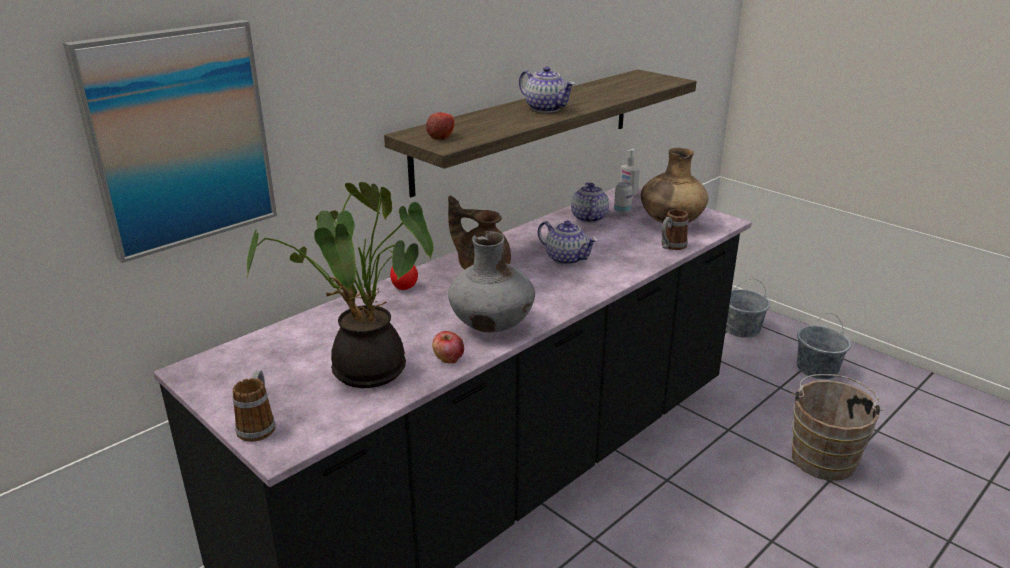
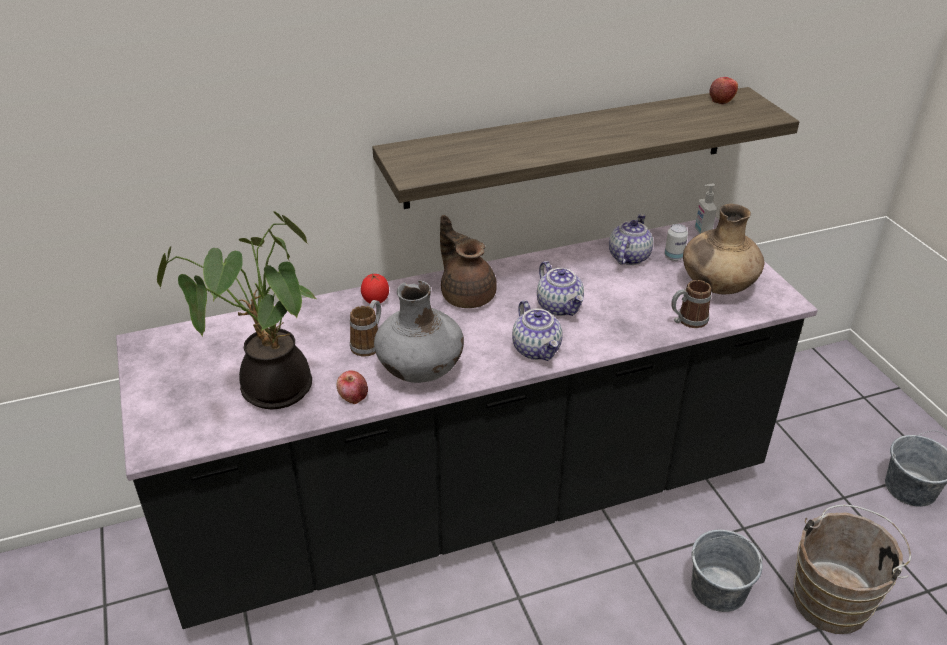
camera: 25 degrees right, 10 degrees up
picture [63,20,277,263] -> none
mug [233,370,275,442] -> mug moved to [350,300,381,357]
apple [426,112,455,140] -> apple moved to [710,77,738,104]
teapot [519,66,575,113] -> teapot moved to [512,300,562,361]
grey bucket [726,279,770,338] -> grey bucket moved to [691,530,763,612]

